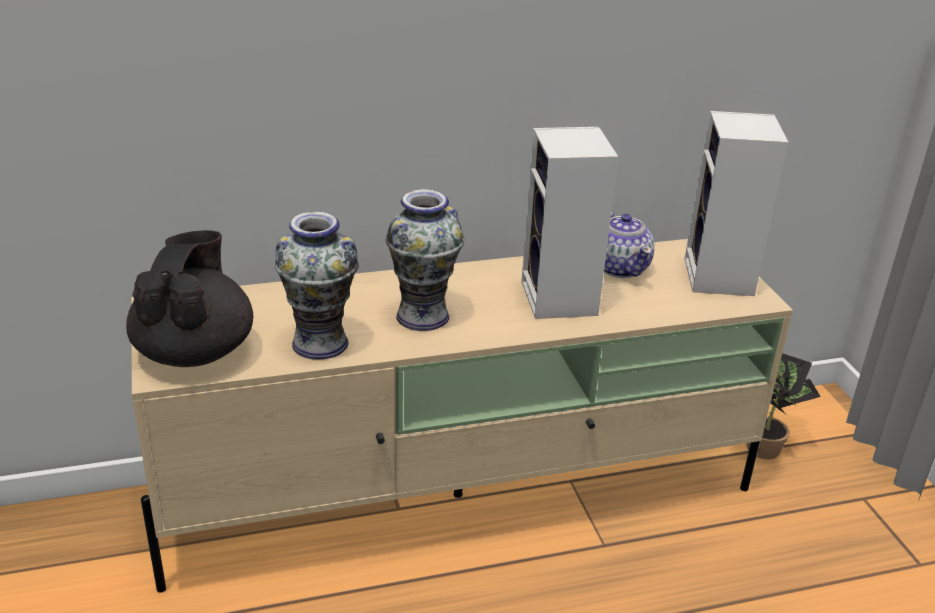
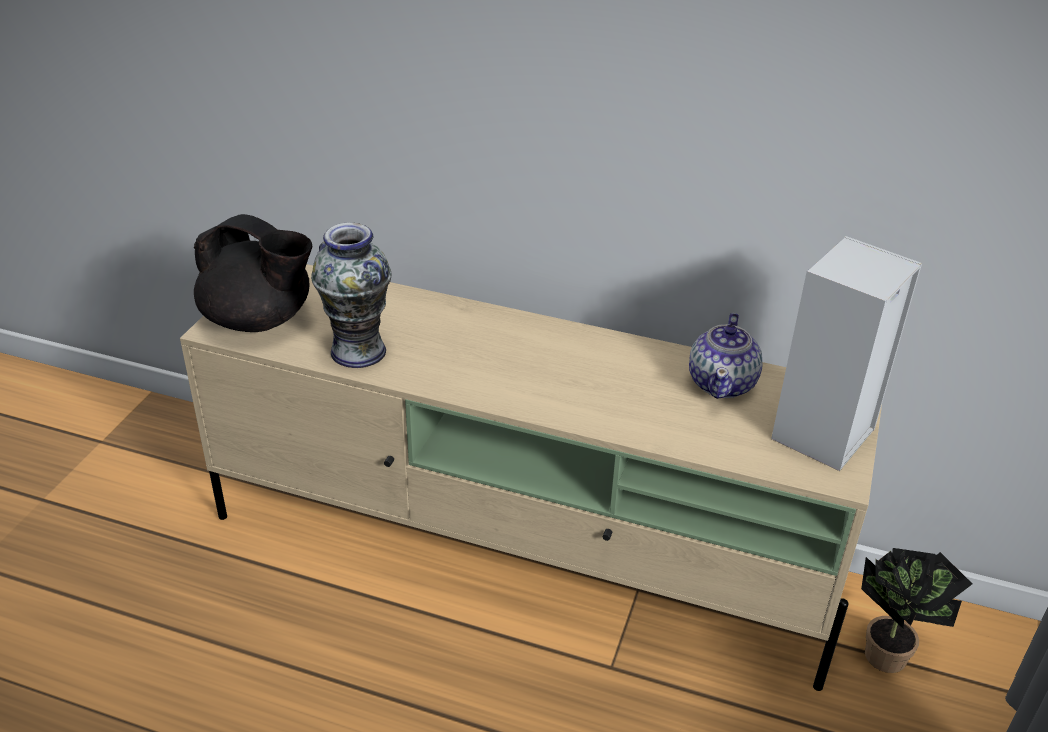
camera: 35 degrees right, 5 degrees up
black teapot [126,230,253,367] -> black teapot turned 75 degrees clockwise [194,214,313,332]
vase [386,189,464,331] -> none
speaker [521,127,618,319] -> none

